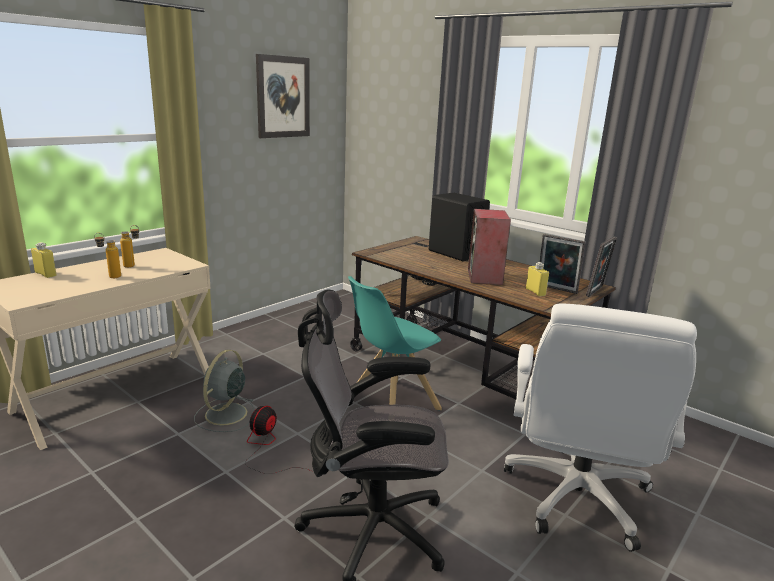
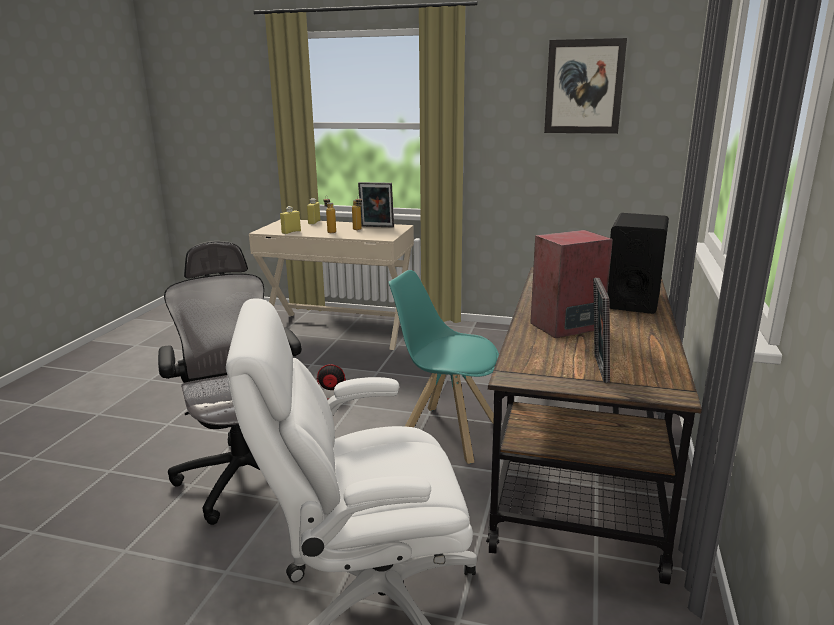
camera: 65 degrees right, 0 degrees up
grey fan [194,350,254,432] -> none
yellow bottle [526,262,549,296] -> yellow bottle moved to [280,206,301,234]
picture frame [586,236,617,297] -> picture frame moved to [358,182,394,228]

